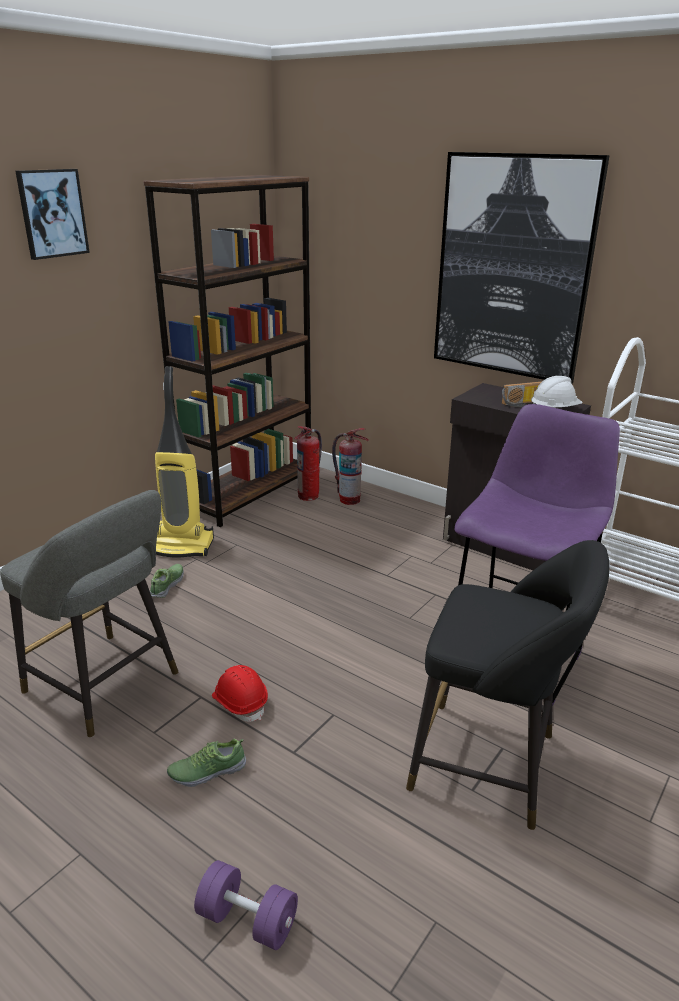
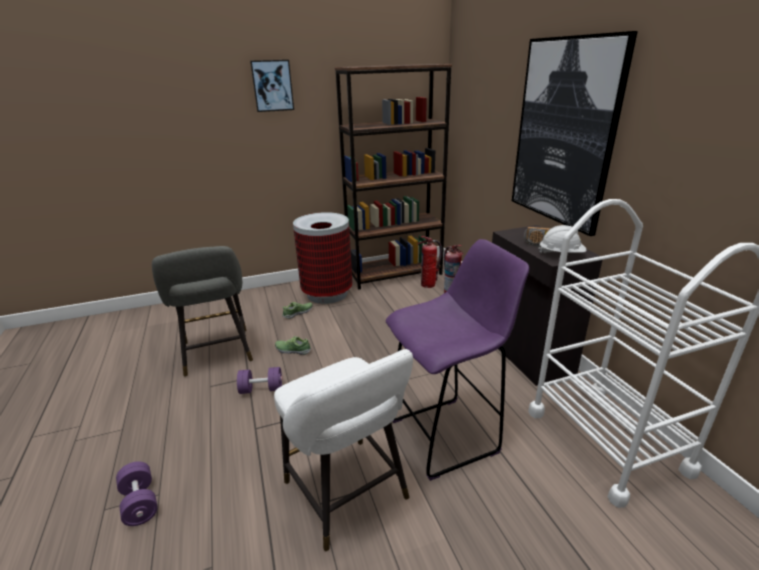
camera: 35 degrees right, 0 degrees up
vacuum cleaner [155,366,214,558] -> trash can [293,212,352,304]
shoe [167,739,246,787] -> shoe moved to [275,336,311,355]
red hard hat [212,665,268,722] -> purple dumbbell [237,367,282,394]
black stool [406,540,610,830] -> white stool [274,349,413,551]

